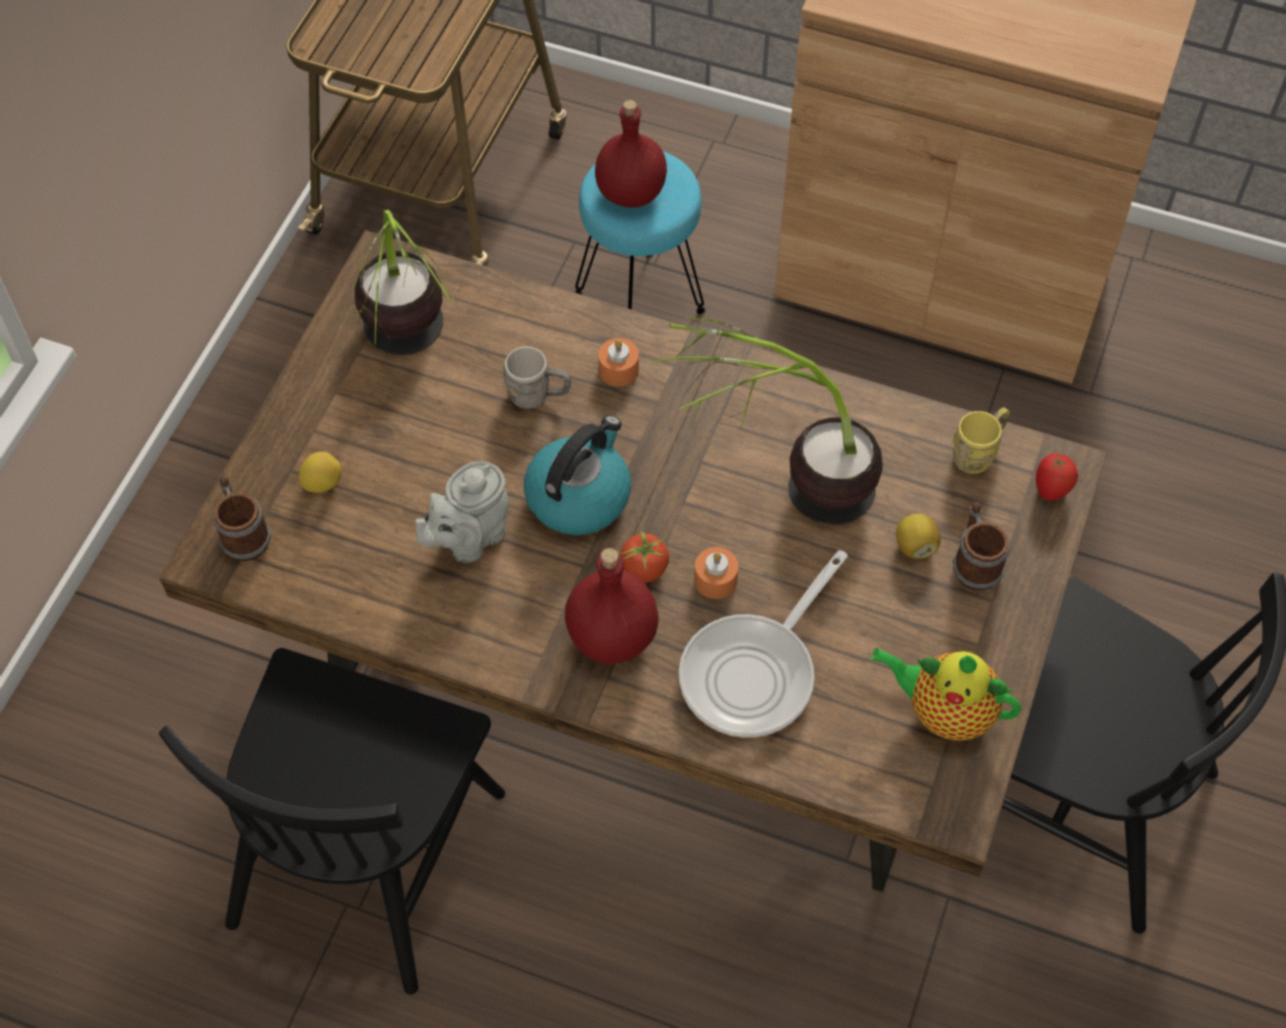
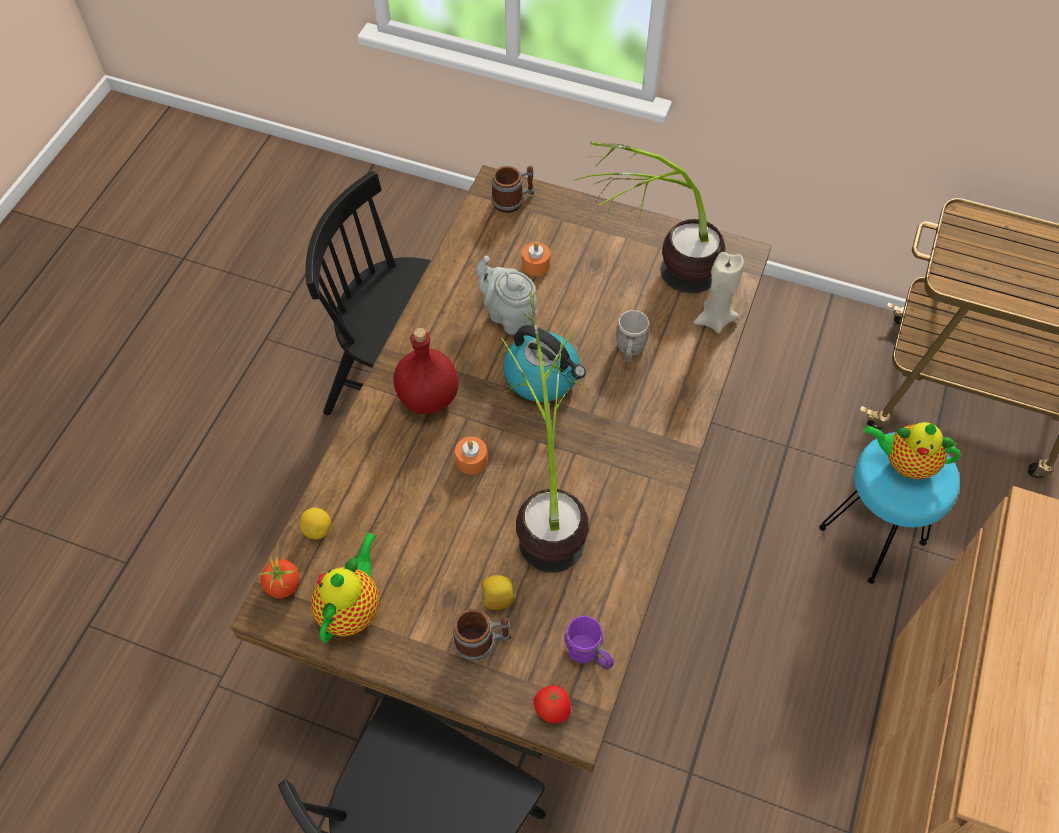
camera: 90 degrees right, 0 degrees up
lemon [299,452,342,493] -> lemon moved to [300,507,331,539]
red bottle [595,100,667,208] -> teapot [863,422,961,479]
orange candle [598,338,639,387] -> orange candle moved to [522,242,550,276]
tomato [618,528,672,582] -> tomato moved to [258,555,300,598]
frying pan [679,550,848,738] -> none
yellow mug [952,407,1010,474] -> purple mug [564,616,614,670]
none -> beige candle [694,252,744,333]

